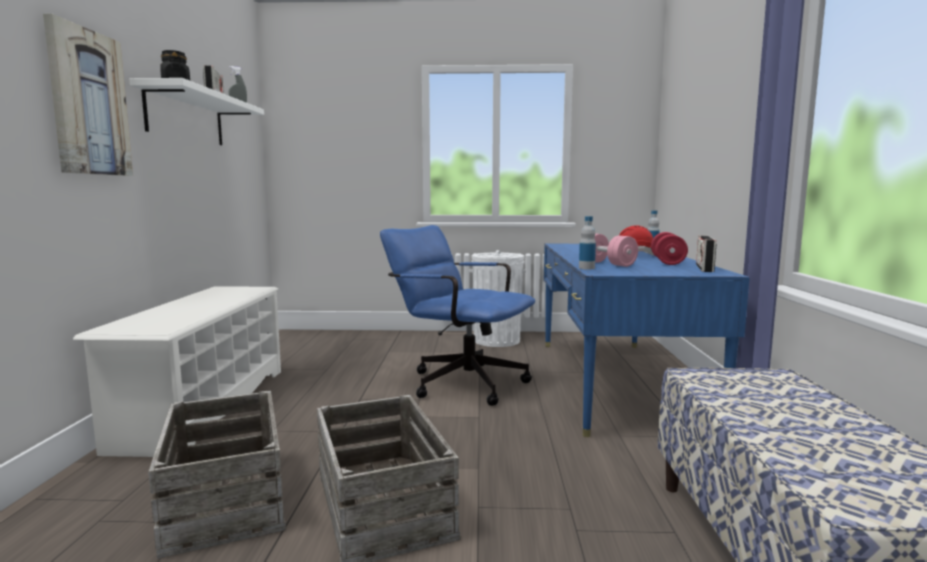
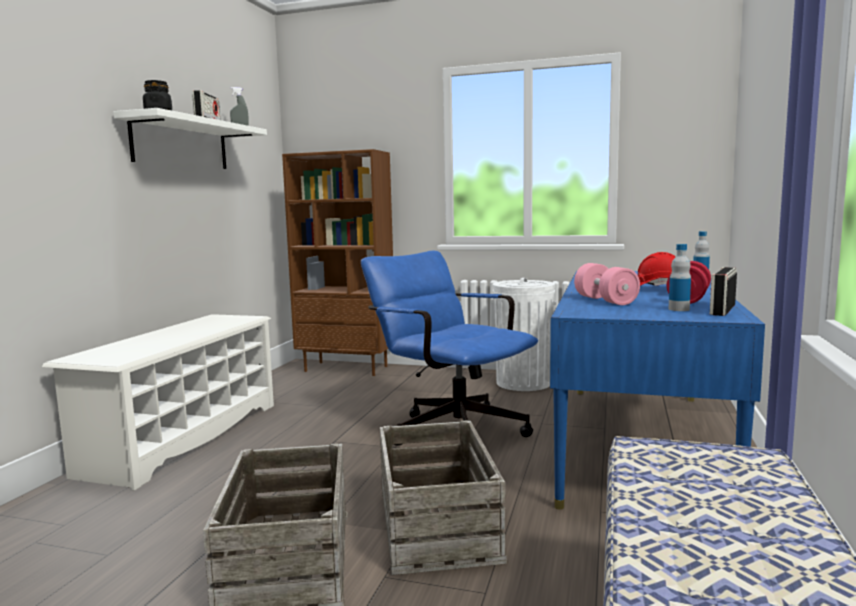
camera: 15 degrees right, 0 degrees up
picture [43,14,133,176] -> none
crate [148,391,286,559] -> crate moved to [380,420,507,575]
bottle [579,216,596,269] -> bottle moved to [669,244,691,311]
none -> brown bookcase [282,149,393,376]

